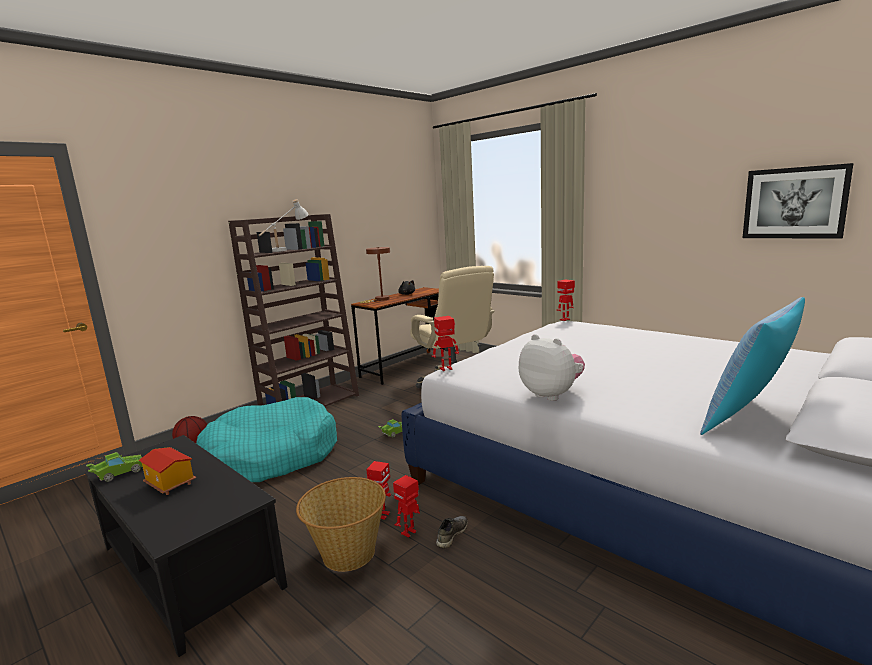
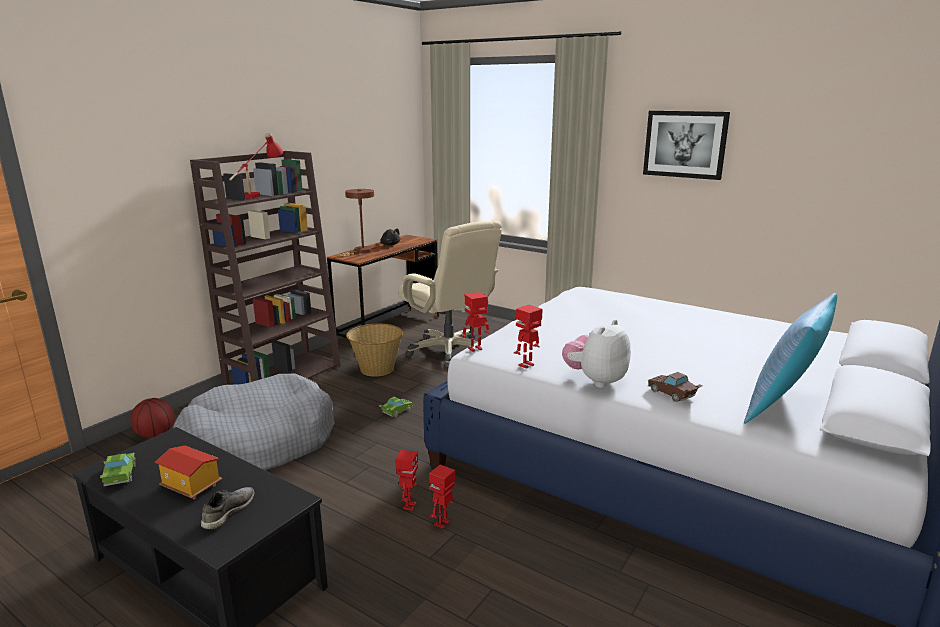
camera: 10 degrees left, 5 degrees up
green toy car [86,452,142,482] -> green toy car turned 60 degrees counterclockwise [100,453,136,486]
turquoise dog bed [196,397,337,482] -> grey dog bed [173,374,335,470]
white table lamp [258,199,309,252] -> red table lamp [229,132,283,199]
basket [296,477,386,572] -> basket moved to [346,324,403,377]
grey shoe [436,516,468,548] -> grey shoe moved to [201,487,255,530]
plush toy [519,334,585,401] -> plush toy turned 90 degrees counterclockwise [562,319,631,388]
toy robot [556,280,575,321] -> toy robot moved to [514,305,542,369]
picture [743,163,854,239] -> picture moved to [643,111,730,180]
none -> brown toy car [648,372,703,402]

